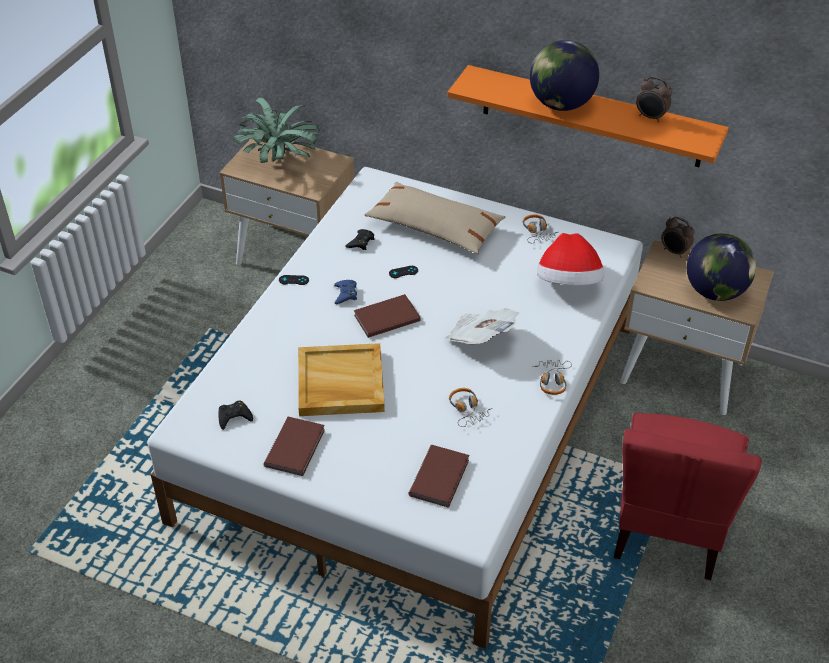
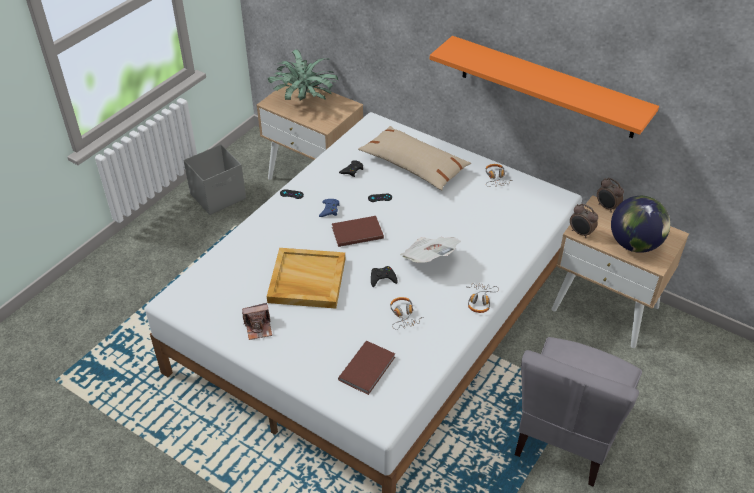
camera: 10 degrees right, 0 degrees up
black game controller [218,401,253,430] -> black game controller moved to [371,266,398,287]
brown book [264,417,325,476] -> camera [242,303,272,340]
globe [530,40,599,111] -> none
hat [537,233,604,286] -> none
red chair [614,413,762,580] -> grey chair [515,337,642,487]
alarm clock [636,76,672,122] -> alarm clock moved to [570,203,598,238]
none -> grey storage box [184,144,246,215]

